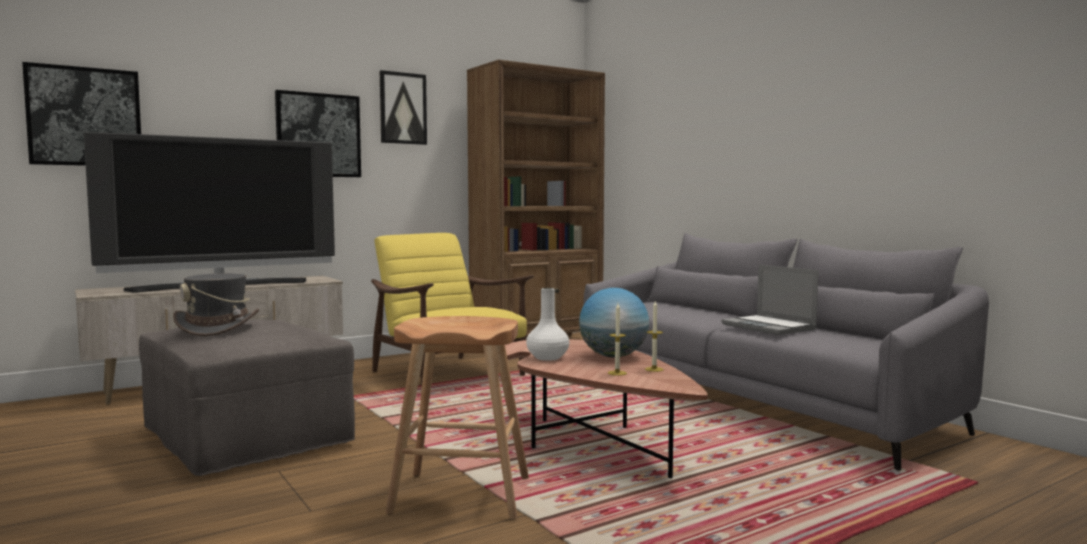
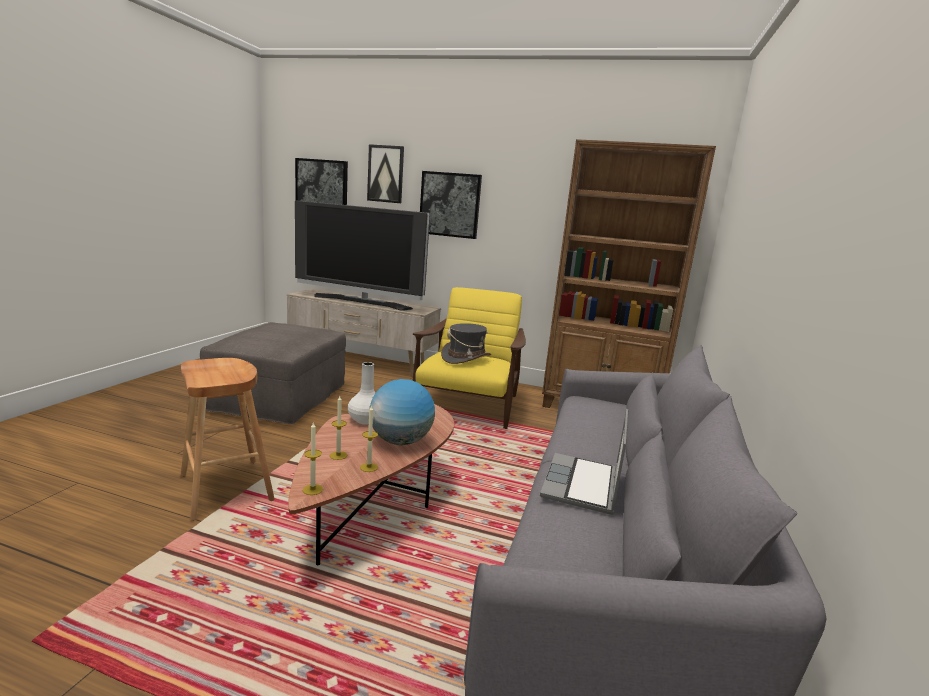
camera: 50 degrees right, 10 degrees up
grey hat [173,273,259,336] -> grey hat moved to [441,323,491,364]
picture [380,70,427,145] -> picture moved to [367,144,404,203]
none -> candle [303,423,323,495]

